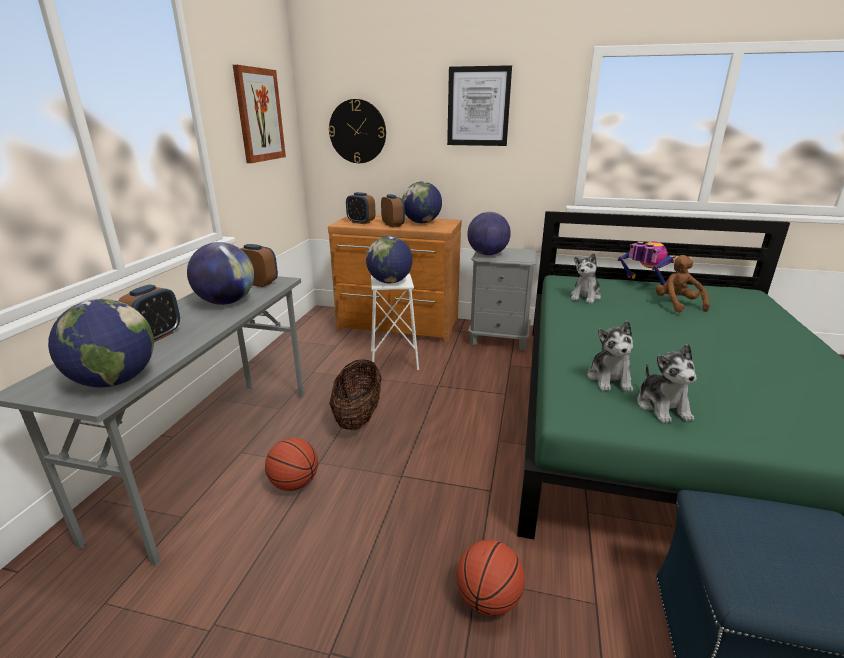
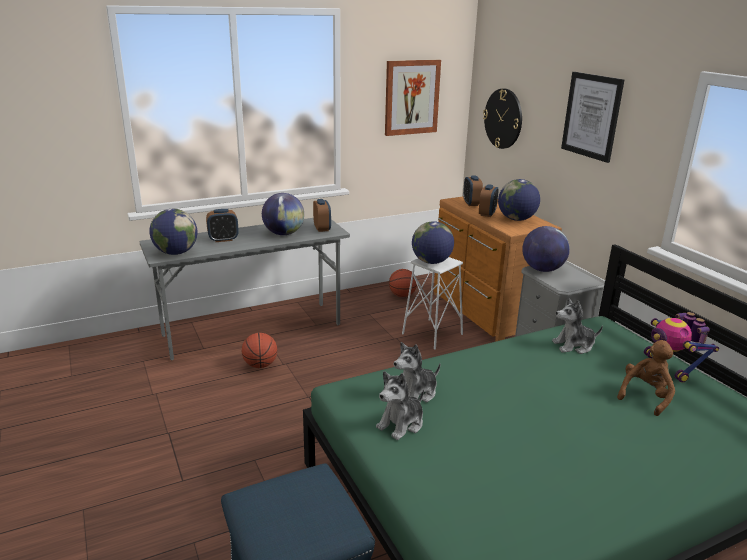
camera: 50 degrees right, 0 degrees up
basket [329,359,382,430] -> none
basketball [457,540,525,616] -> basketball moved to [389,269,417,297]
toy robot [618,241,676,286] -> toy robot turned 150 degrees clockwise [644,312,719,383]

